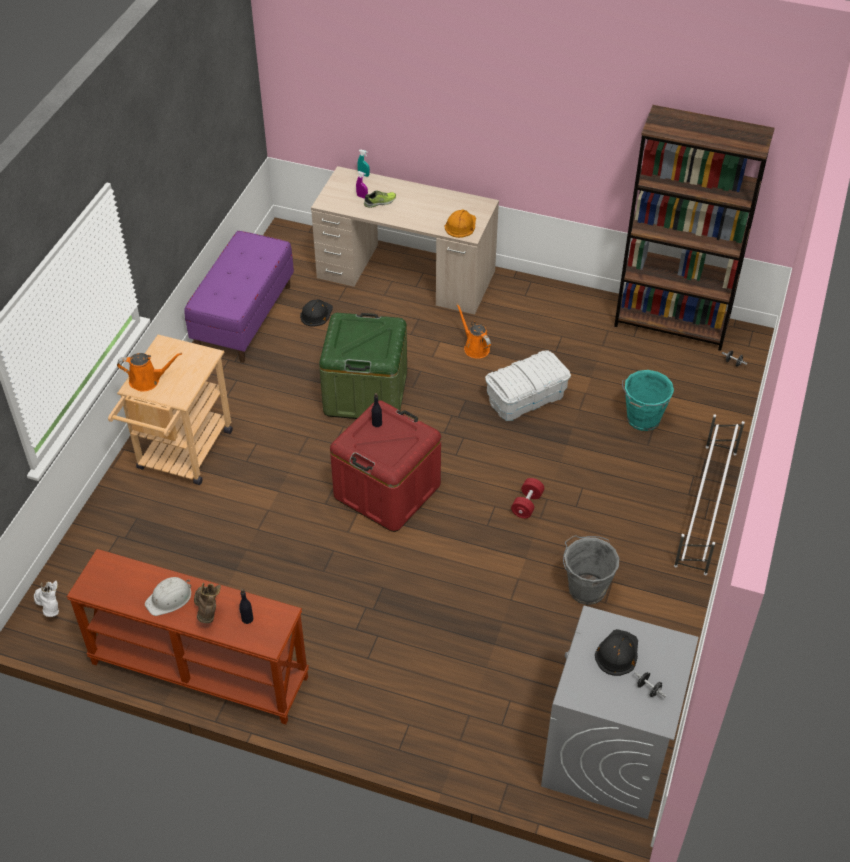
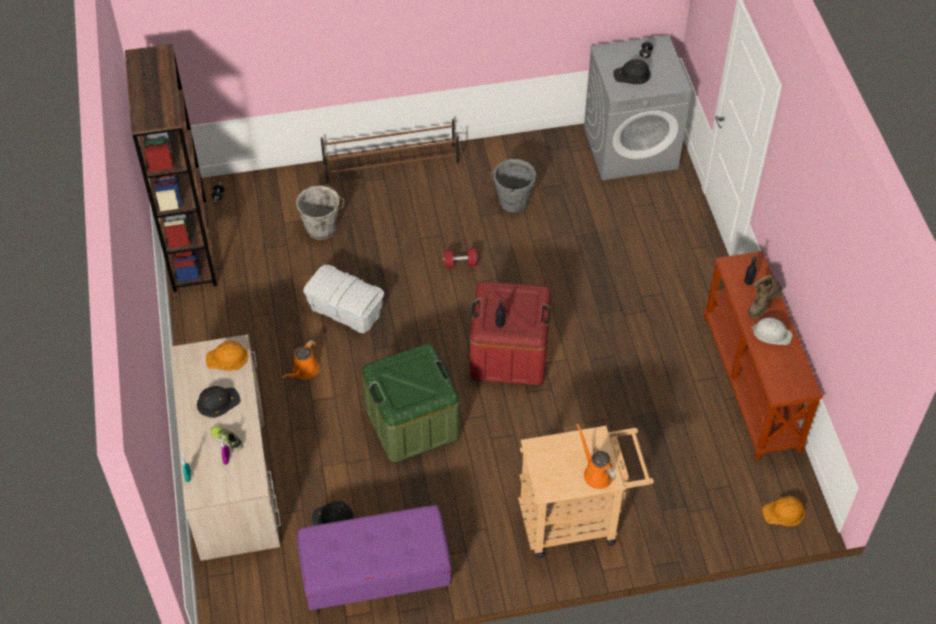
camera: 120 degrees left, 5 degrees up
white boot [34,581,59,617] -> orange hard hat [762,496,805,526]
turquoise bucket [622,370,674,431] -> grey bucket [296,185,345,240]
white shoe rack [674,414,745,575] -> brown shoe rack [320,119,459,184]
none -> black hard hat [197,386,241,418]

